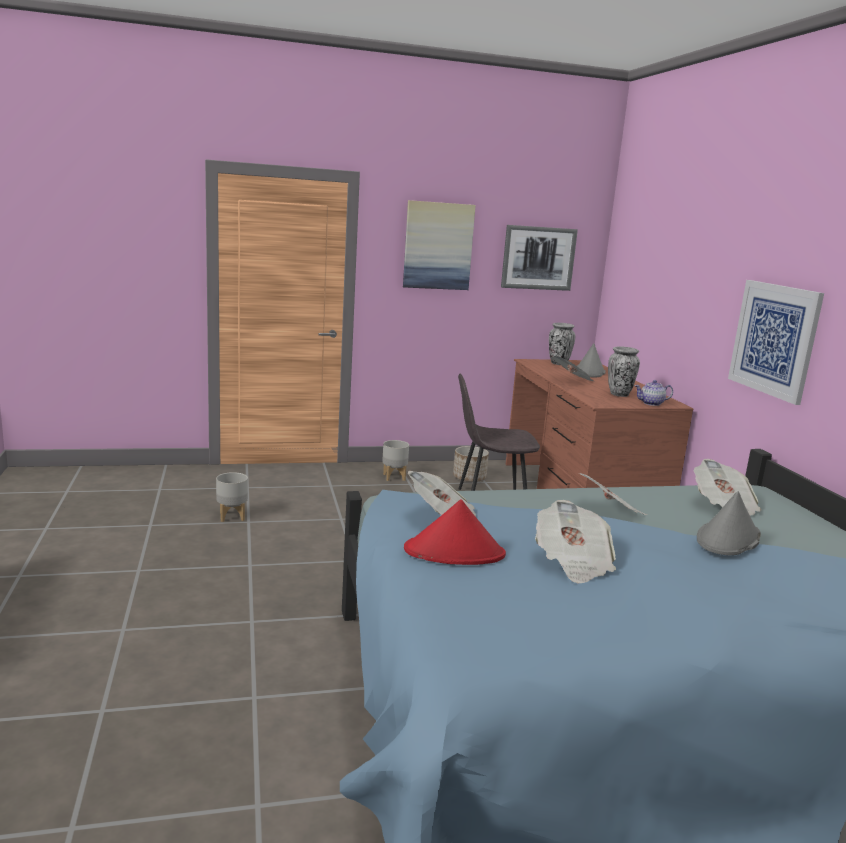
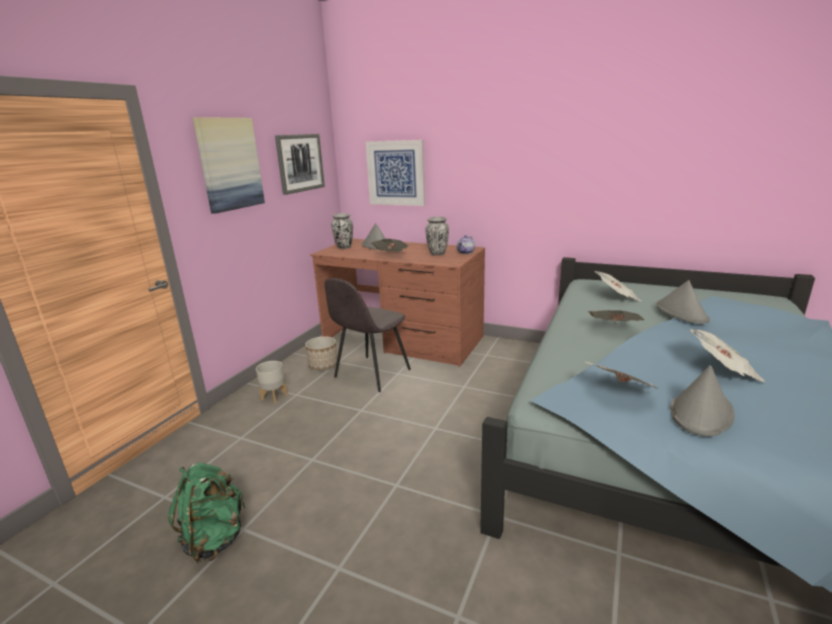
camera: 50 degrees left, 5 degrees up
grey planter [216,472,248,522] -> green backpack [168,463,246,563]
red hat [404,499,506,565] -> grey hat [670,365,735,436]
picture [728,280,824,405] -> picture moved to [366,140,425,206]

